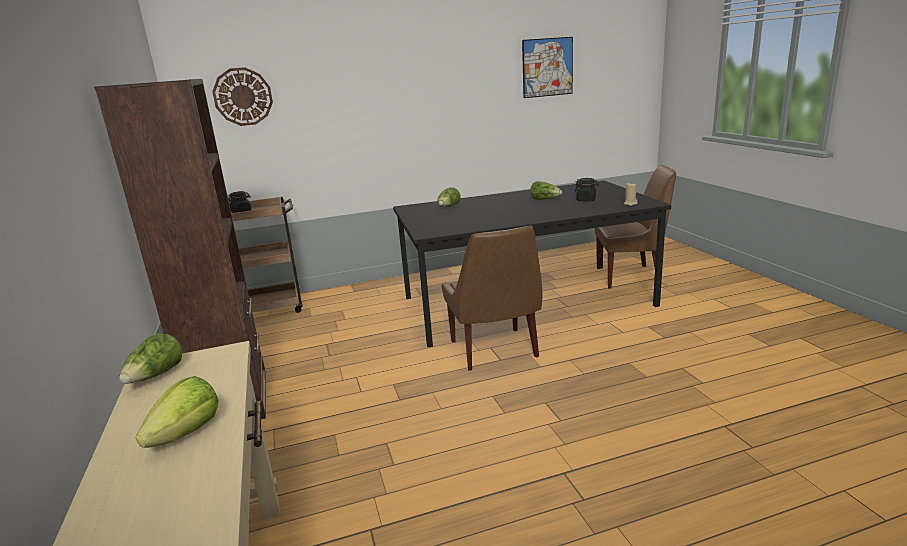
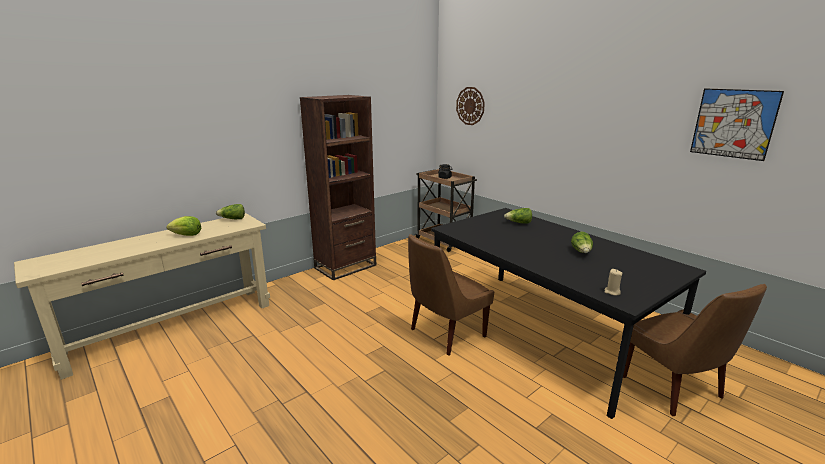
camera: 65 degrees right, 0 degrees up
black jar [575,178,599,202] -> none

